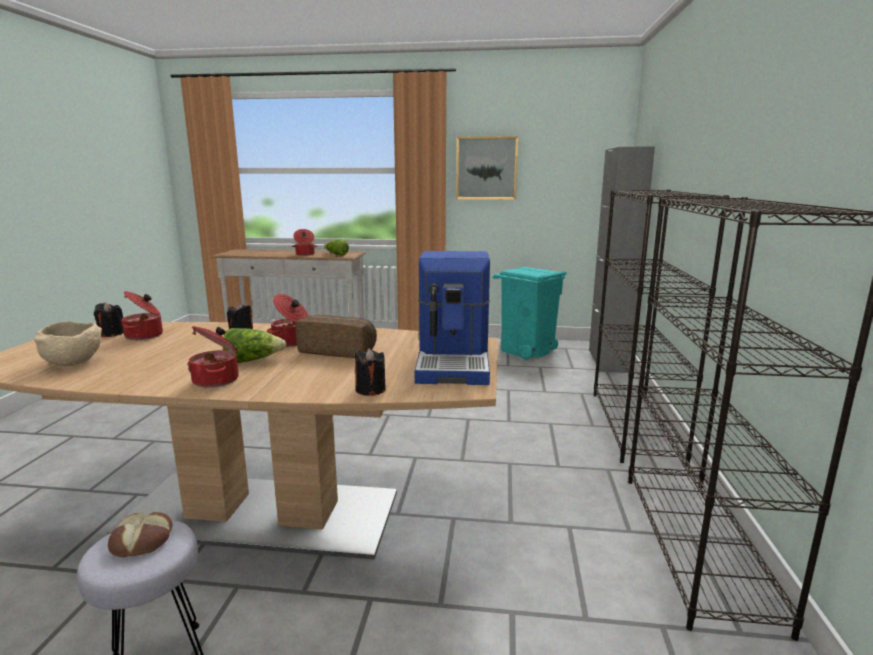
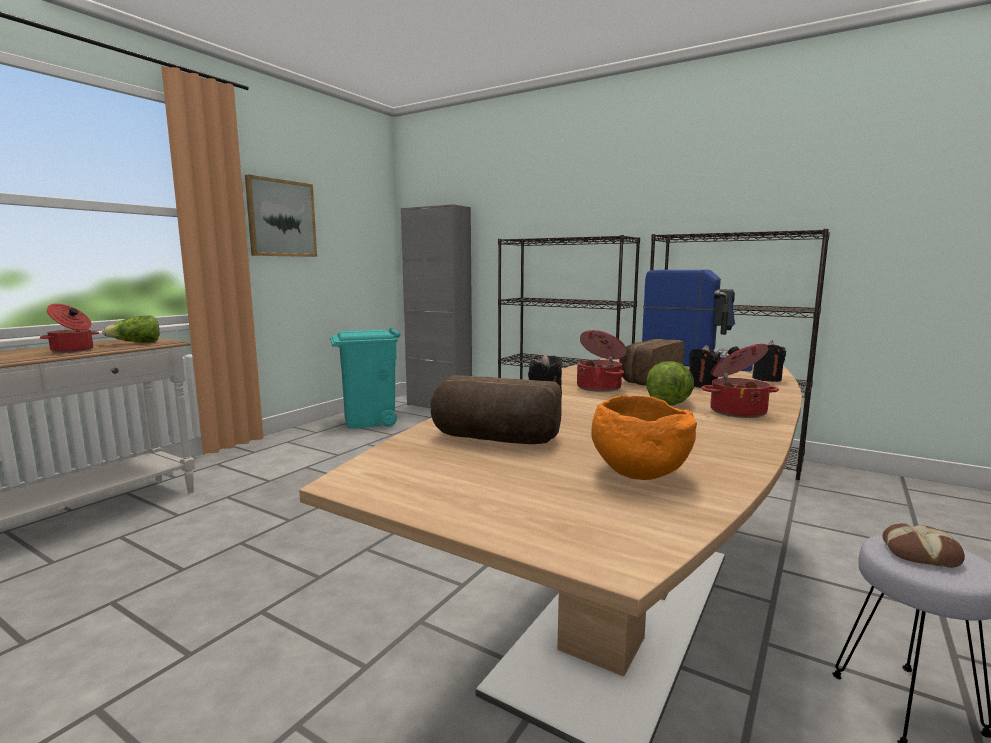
camera: 65 degrees left, 5 degrees down
beige bowl [34,321,102,366] -> orange bowl [591,395,697,480]
black candle [94,302,124,337] -> black candle moved to [689,345,721,389]
cooking pot [121,291,163,340] -> bread [430,375,562,444]

